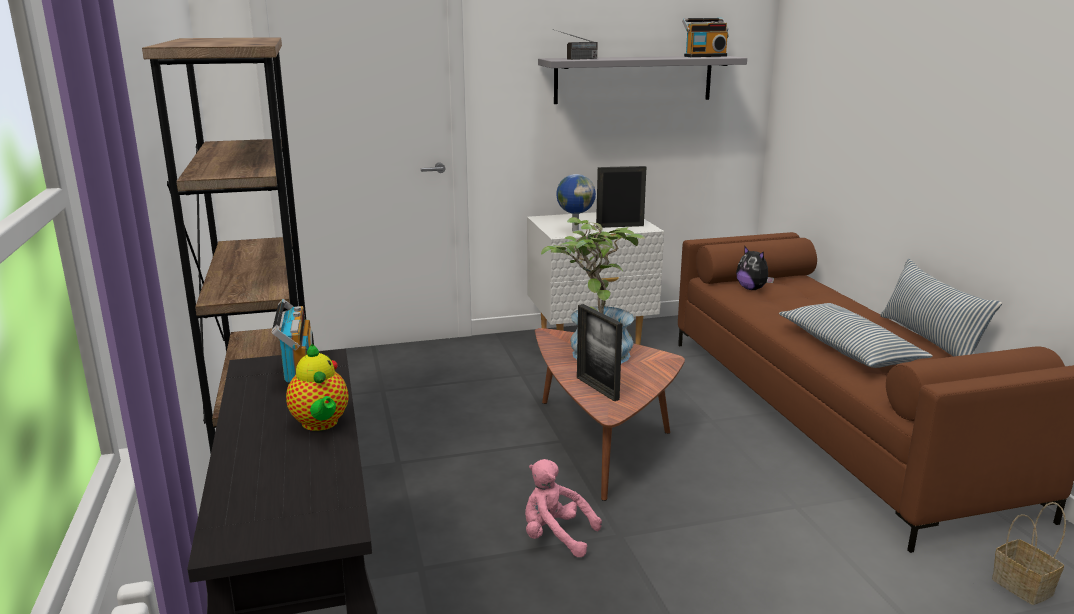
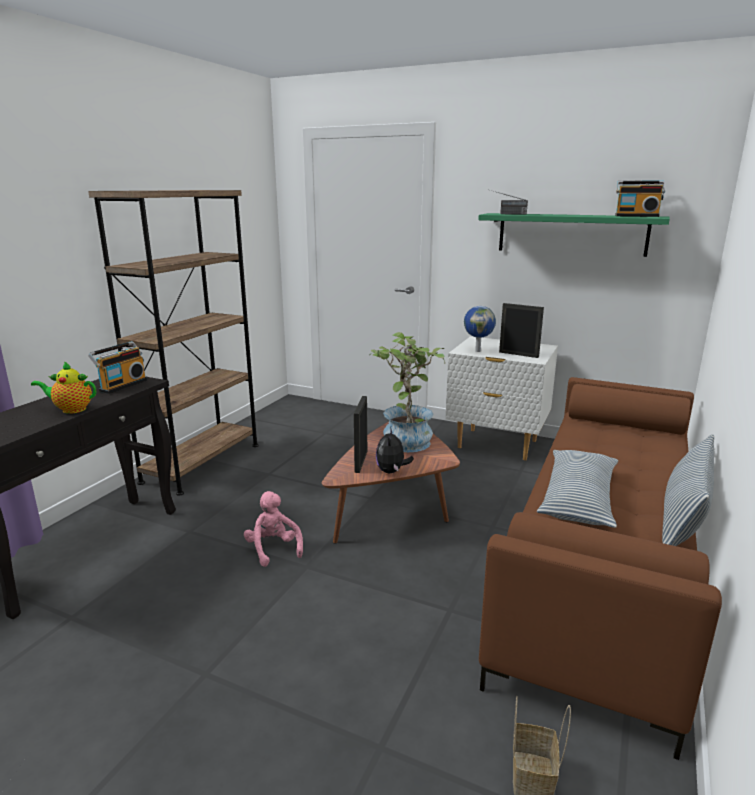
camera: 40 degrees right, 0 degrees up
teapot [286,344,349,431] -> teapot turned 75 degrees clockwise [31,362,96,414]
grey shelf [538,56,747,104] -> green shelf [478,213,670,257]
plush toy [736,246,774,290] -> plush toy moved to [376,427,414,473]

